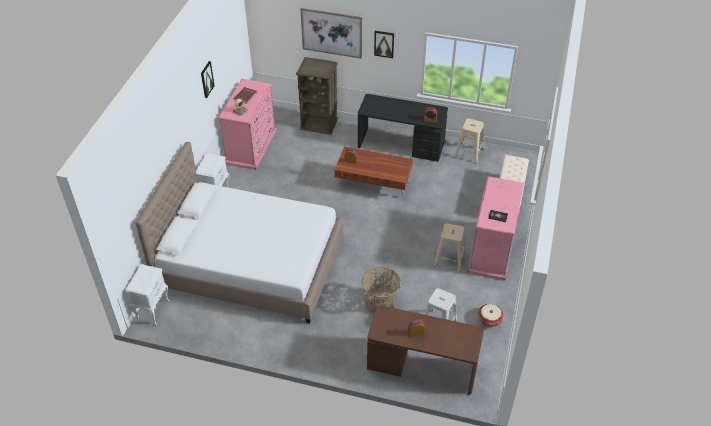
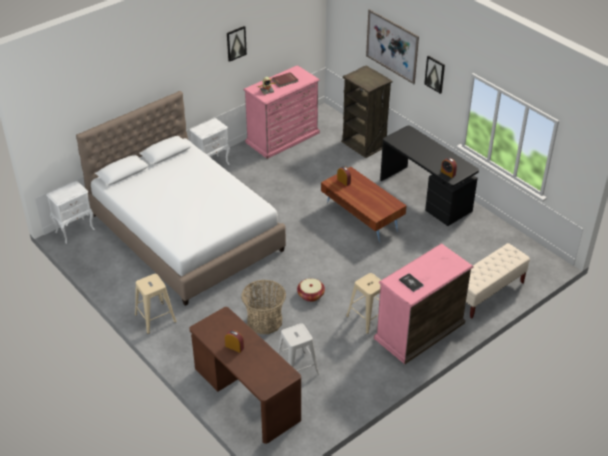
camera: 35 degrees right, 5 degrees down
beige stool [454,118,484,163] -> beige stool moved to [135,274,177,334]
basket [478,304,504,327] -> basket moved to [297,278,325,302]

